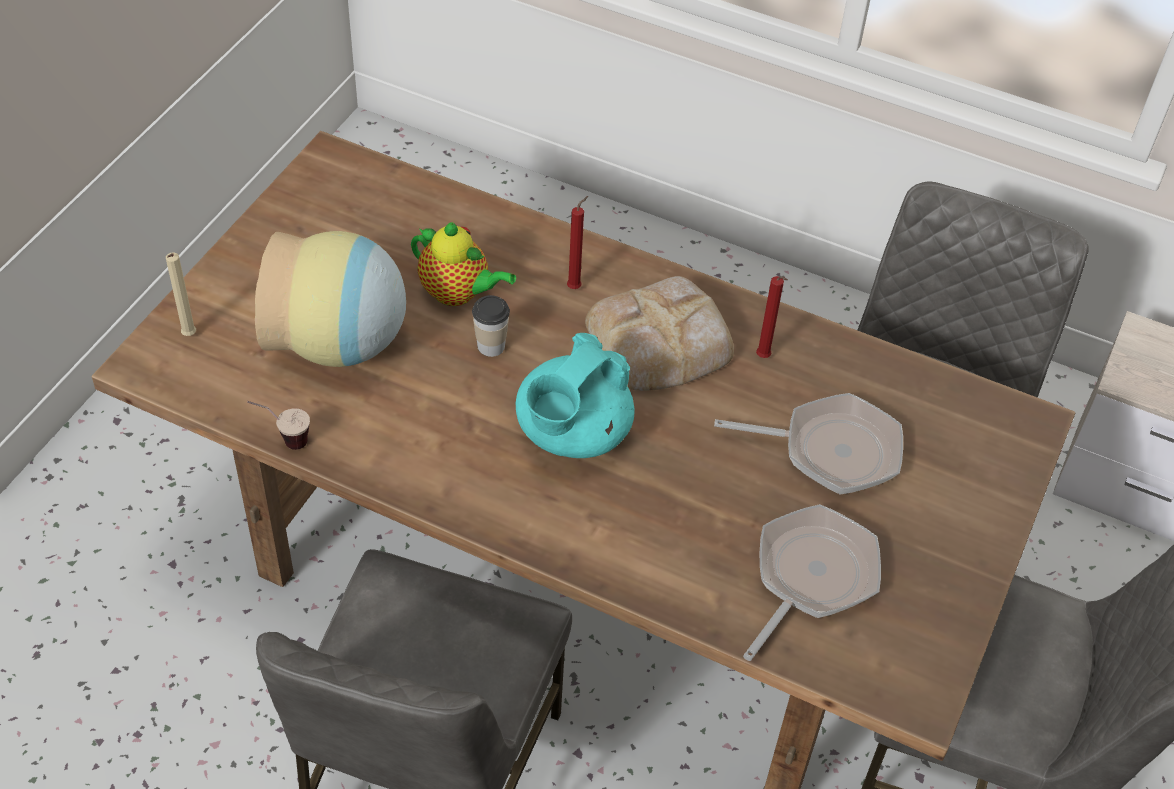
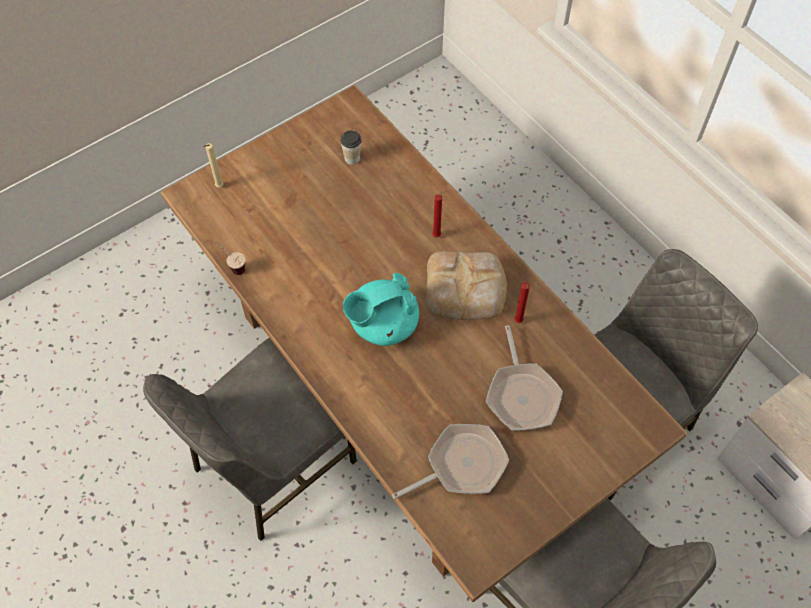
camera: 30 degrees right, 10 degrees up
vase [255,231,406,367] -> none
teapot [411,222,516,306] -> none
cup [472,295,510,357] -> cup moved to [340,130,362,165]
frying pan [714,393,903,494] -> frying pan turned 45 degrees clockwise [486,325,563,431]

